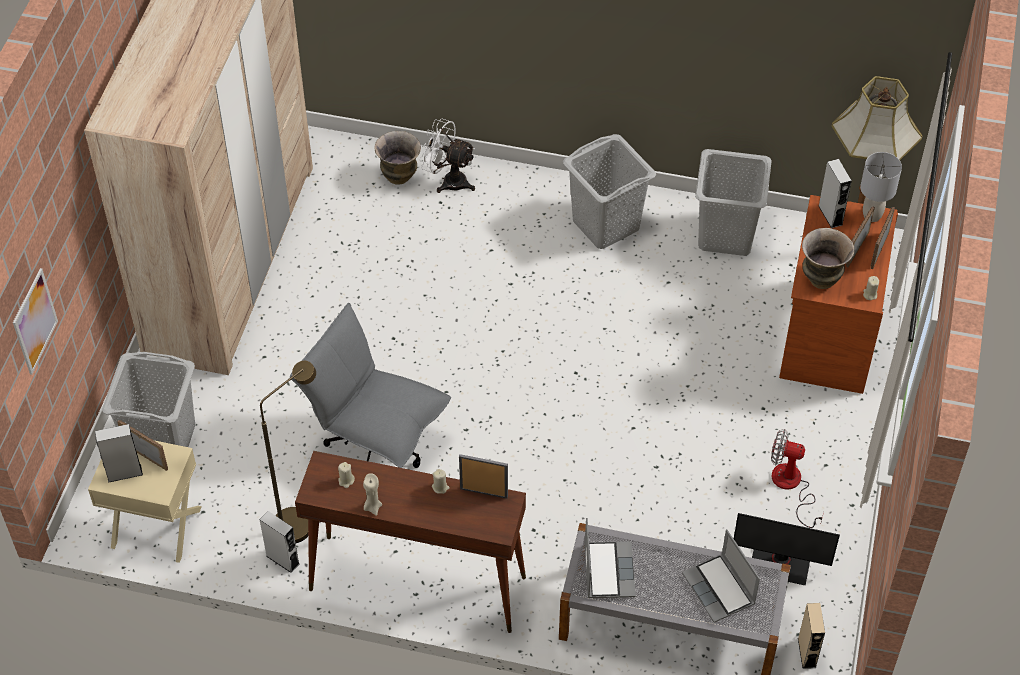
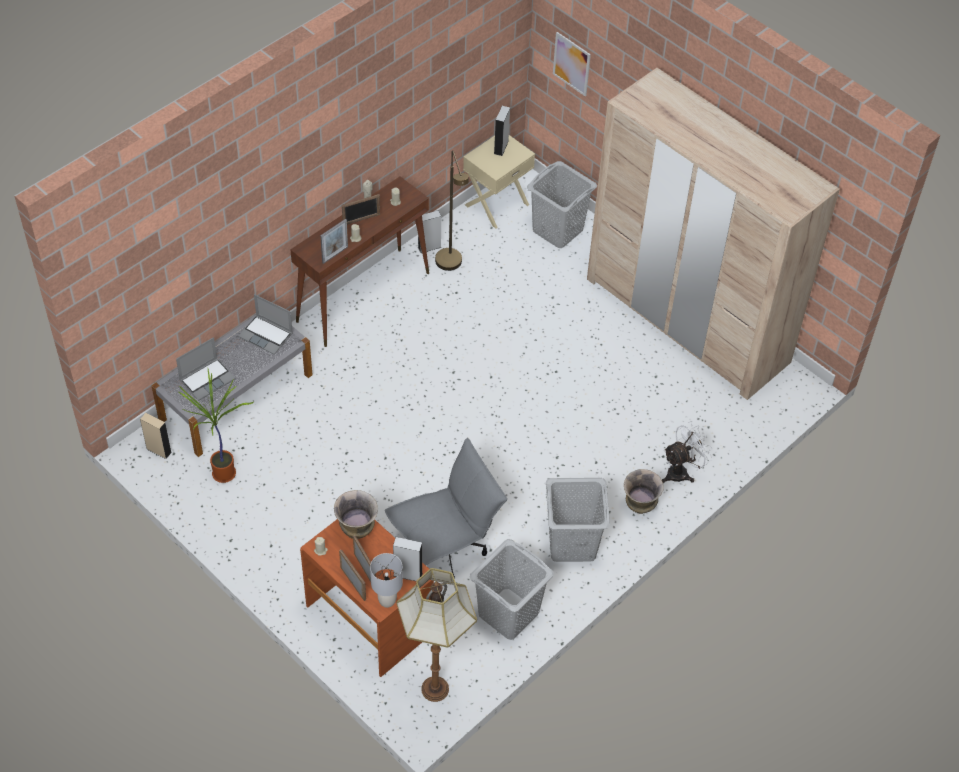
camera: 120 degrees right, 0 degrees up
picture frame [117,420,168,471] -> picture frame moved to [342,194,380,225]
grey office chair [290,303,451,468] -> grey office chair moved to [385,438,507,578]
vase [374,131,421,185] -> vase moved to [624,469,664,514]
laptop [682,529,760,623] -> laptop turned 135 degrees clockwise [176,337,236,401]
monitor [734,513,840,585] -> potted plant [179,369,253,483]
fan [771,429,824,528] -> none

